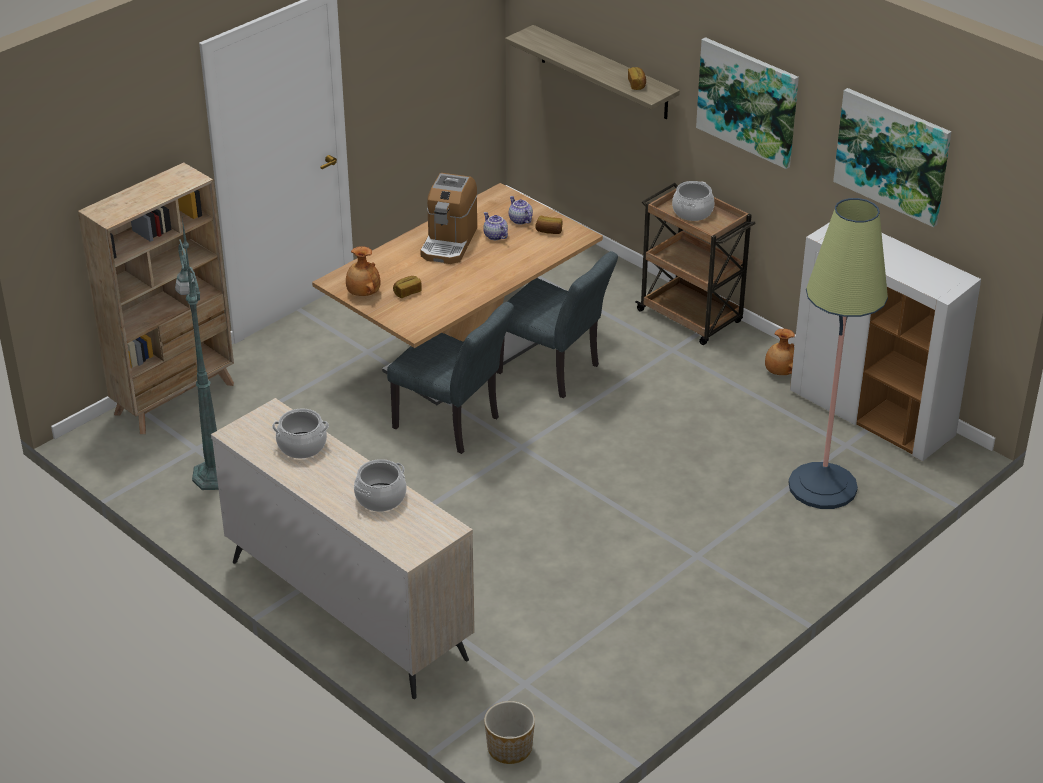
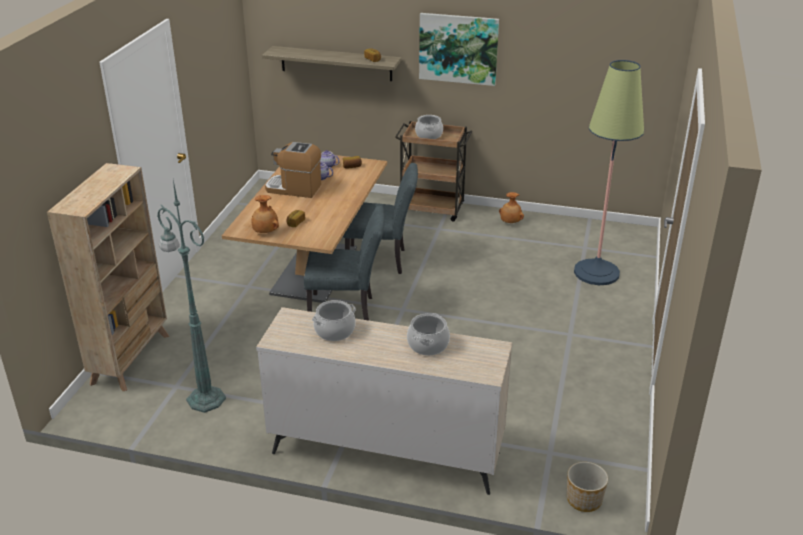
camera: 30 degrees left, 5 degrees down
coffee machine [420,173,477,264] -> coffee machine turned 120 degrees clockwise [265,142,321,198]
white cabinet [790,222,981,461] -> none
picture [833,88,951,227] -> none

